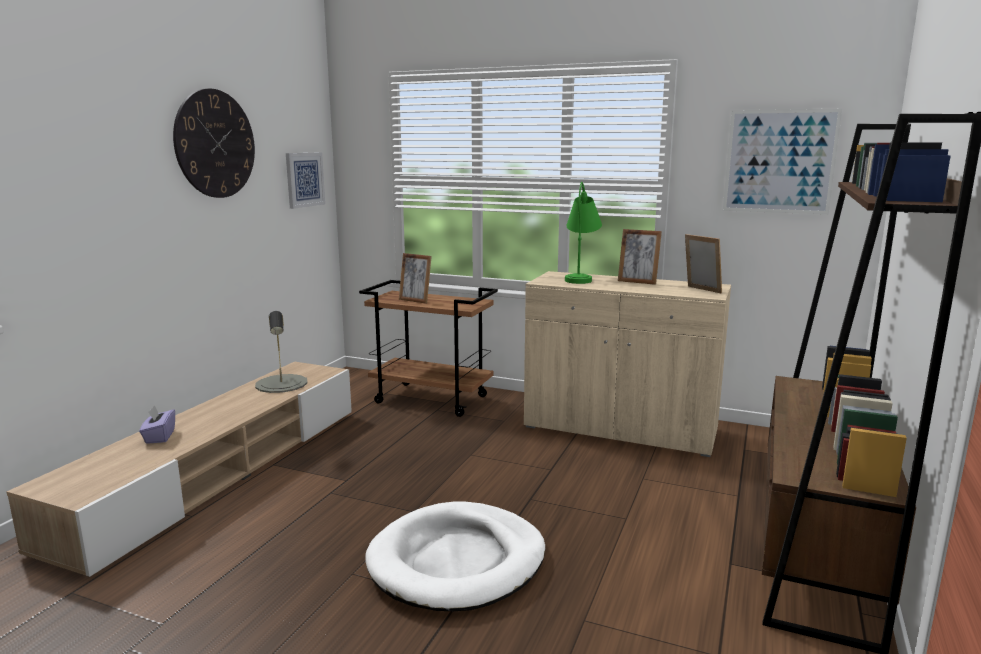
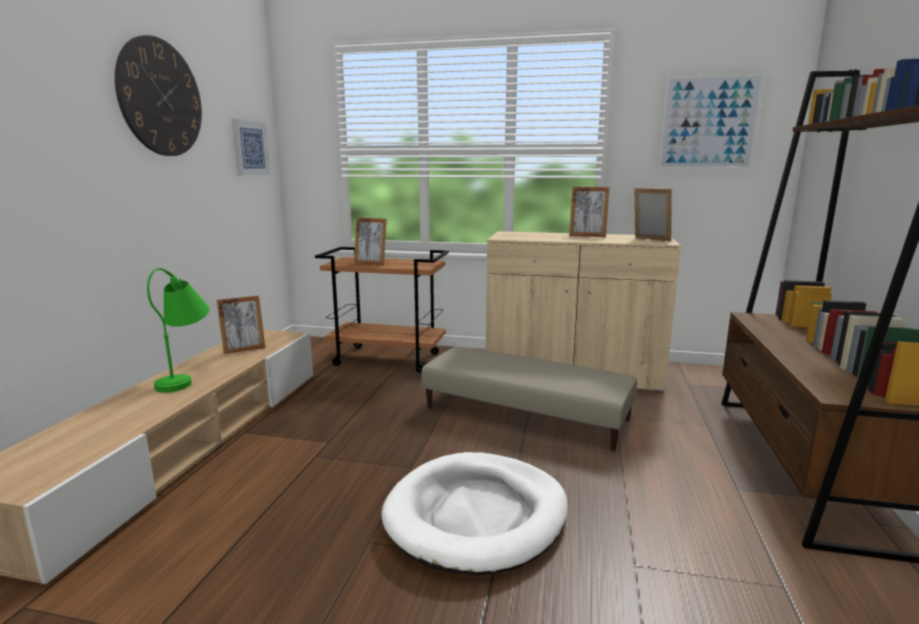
camera: 10 degrees left, 0 degrees up
purple tissue box [139,405,175,444] -> none
grey table lamp [255,311,308,393] -> picture frame [217,296,265,354]
green table lamp [565,182,602,284] -> green table lamp moved to [147,268,209,393]
none -> beige ottoman [422,347,637,451]

